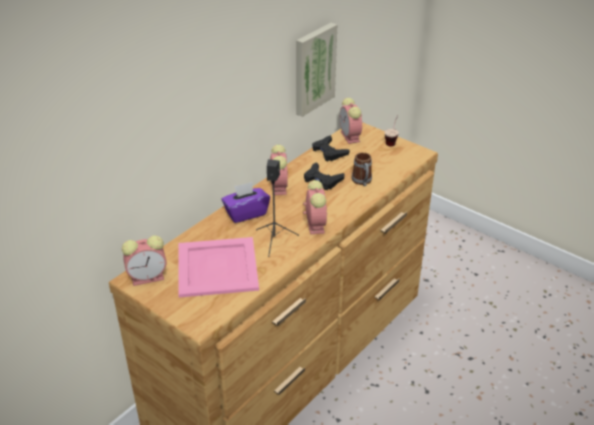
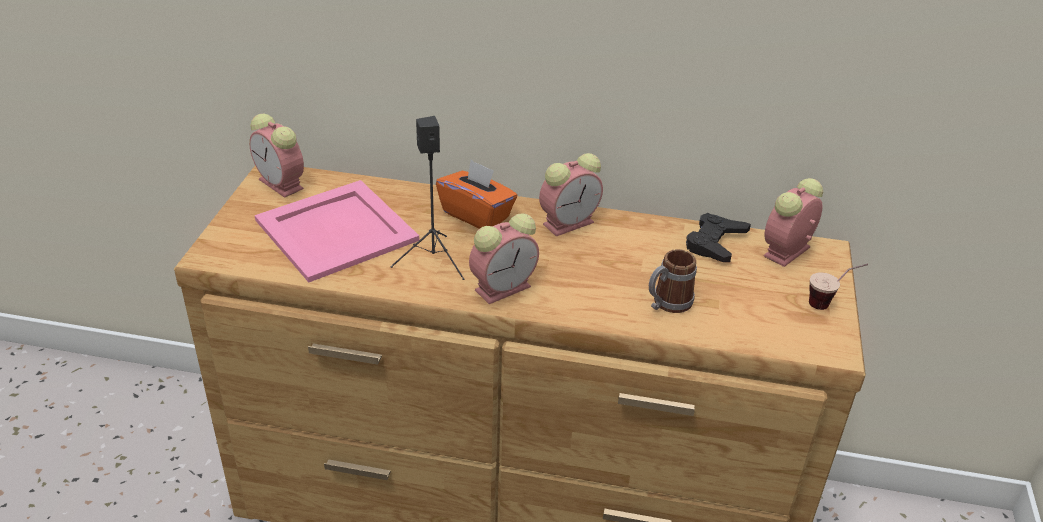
camera: 60 degrees right, 0 degrees up
purple tissue box [221,182,270,223] -> orange tissue box [436,160,517,229]
picture [296,23,337,117] -> none
black game controller [304,162,344,190] -> none

